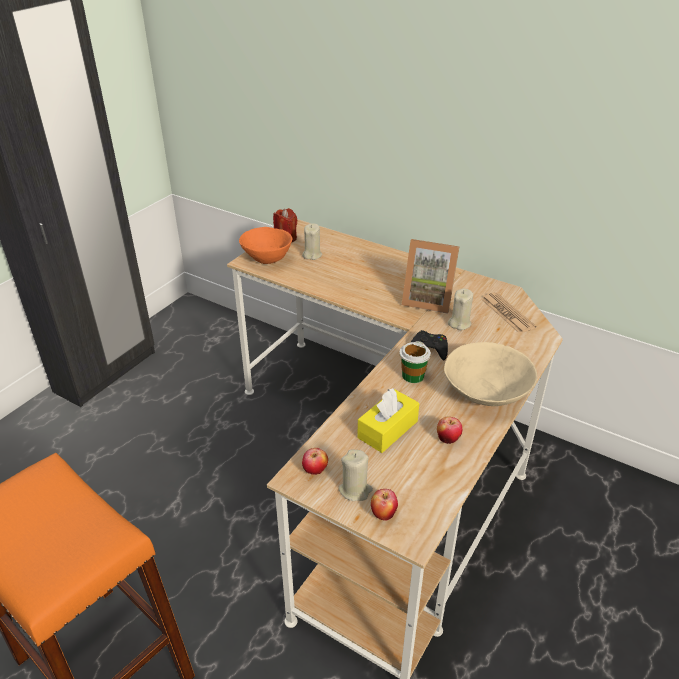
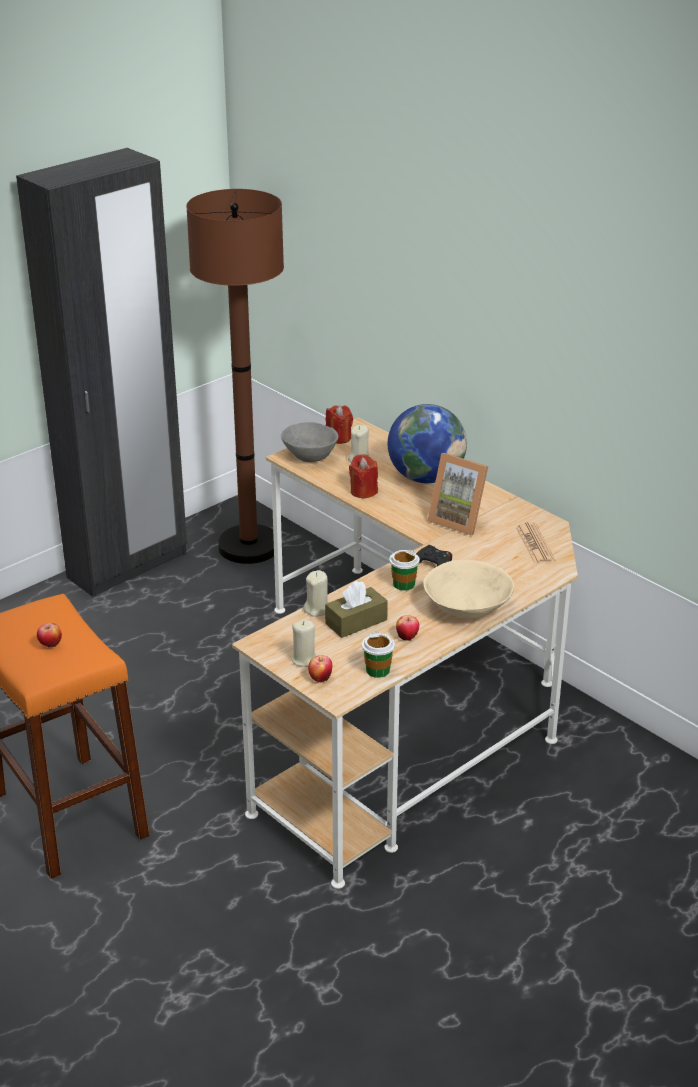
camera: 15 degrees right, 5 degrees down
orange bowl [239,227,292,264] -> grey bowl [281,422,338,462]
apple [302,448,328,475] -> apple moved to [37,623,62,647]
yellow tissue box [357,388,419,453] -> brown tissue box [325,581,388,638]
beige candle [448,288,473,330] -> beige candle moved to [303,570,328,617]
none -> brown floor lamp [186,189,284,564]
none -> red candle [349,454,378,498]
none -> cup [362,632,395,678]
none -> globe [388,404,467,483]

